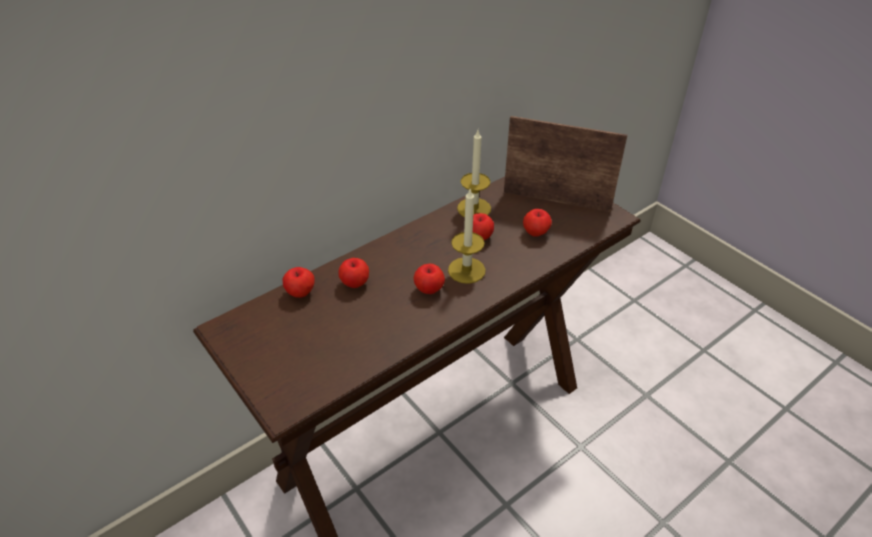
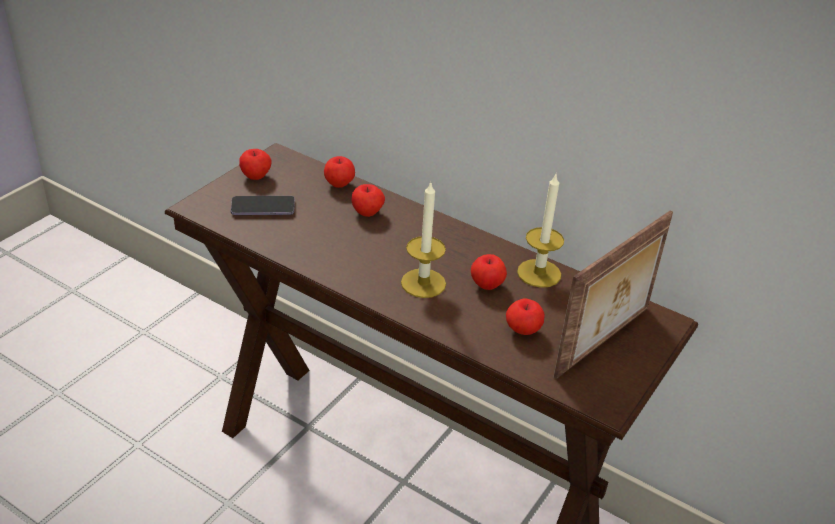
camera: 70 degrees right, 5 degrees down
apple [414,264,445,294] -> apple moved to [239,149,272,180]
picture frame [504,116,628,212] -> picture frame turned 45 degrees clockwise [554,210,673,379]
none -> phone [231,196,295,215]

